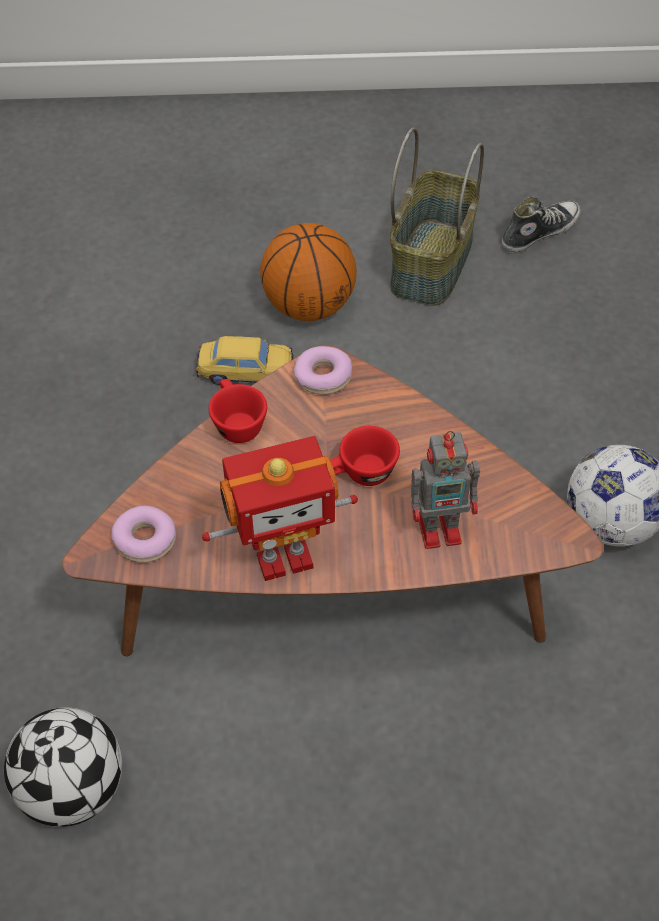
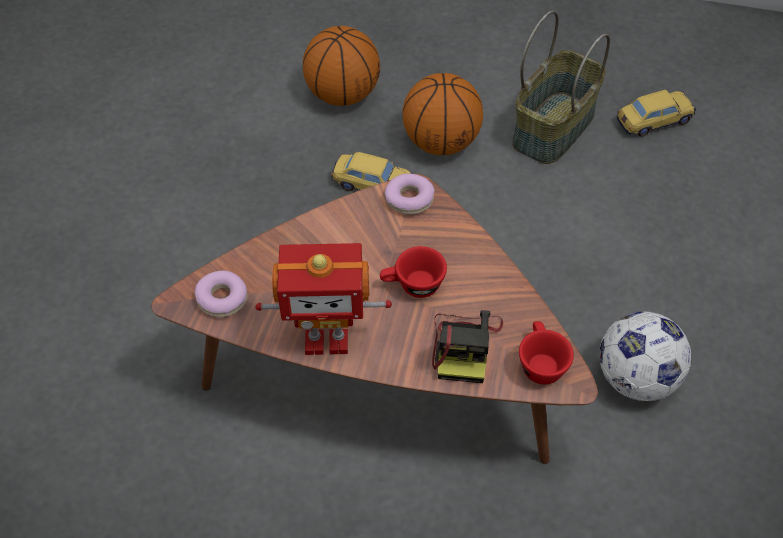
camera: 15 degrees right, 0 degrees up
football [4,707,122,827] -> none
red cup [209,379,267,443] -> red cup moved to [519,321,574,385]
toy robot [411,431,480,549] -> camera [432,310,503,383]
shoe [502,196,581,254] -> toy car [617,90,696,137]
none -> basketball [303,26,380,106]

